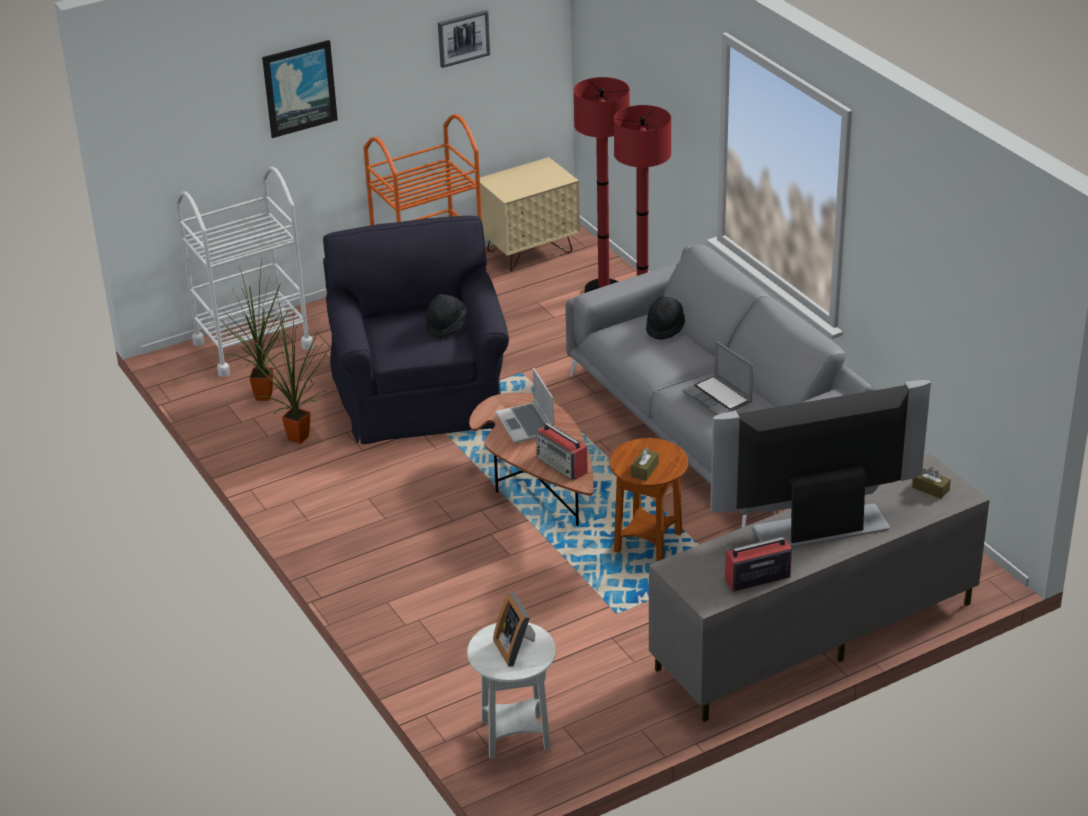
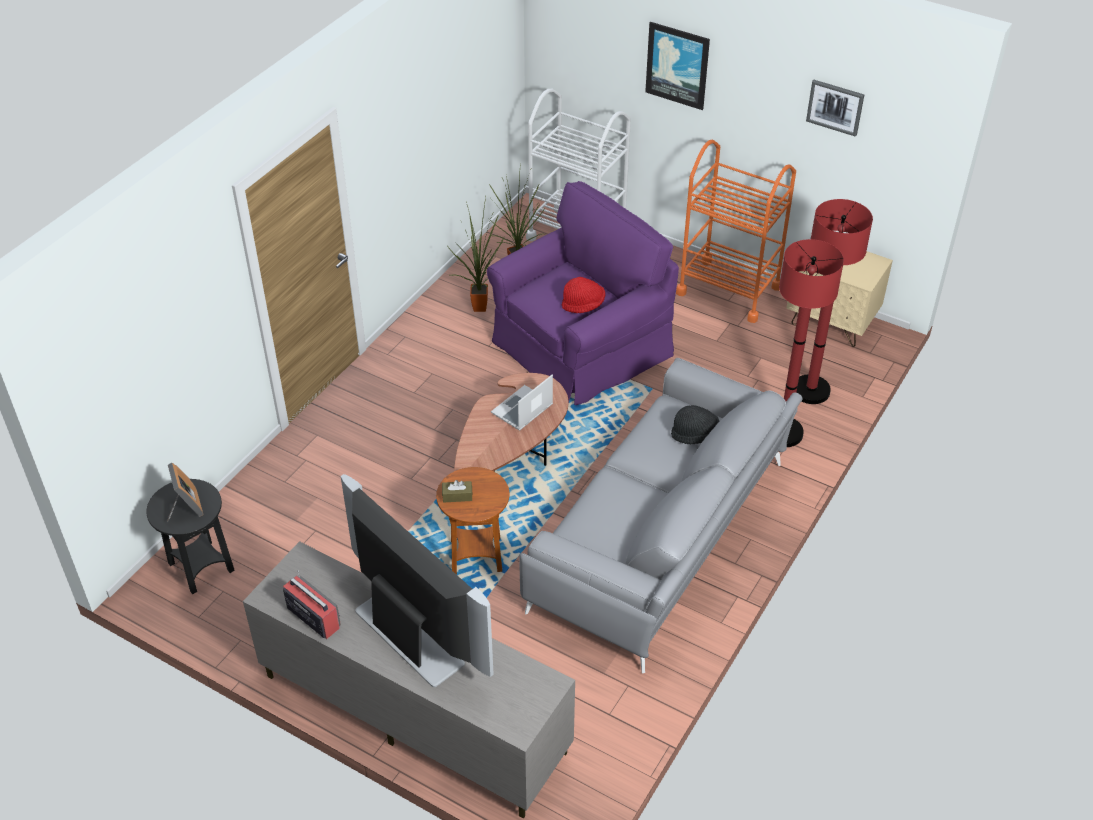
camera: 60 degrees right, 10 degrees up
black armchair [323,216,509,444] -> purple armchair [487,181,679,405]
black hat [426,294,467,338] -> red hat [562,277,605,313]
white side table [467,622,556,759] -> black side table [146,479,235,594]
picture frame [493,592,535,666] -> picture frame turned 120 degrees clockwise [167,463,204,522]
radio [536,423,587,480] -> none
laptop [683,341,753,415] -> none
brown tissue box [912,467,951,499] -> none

